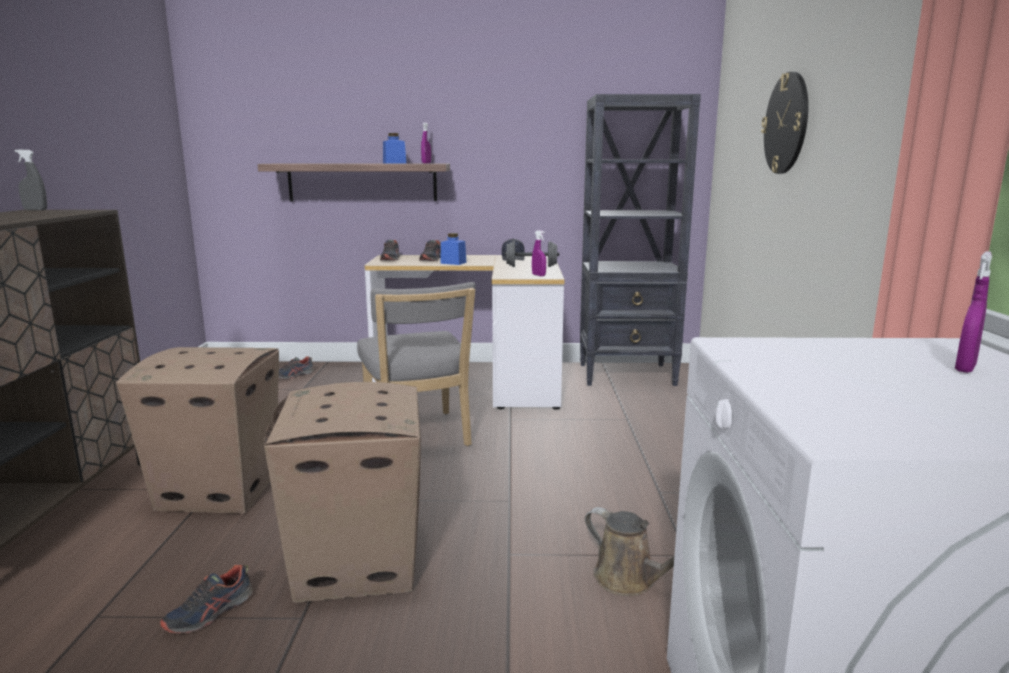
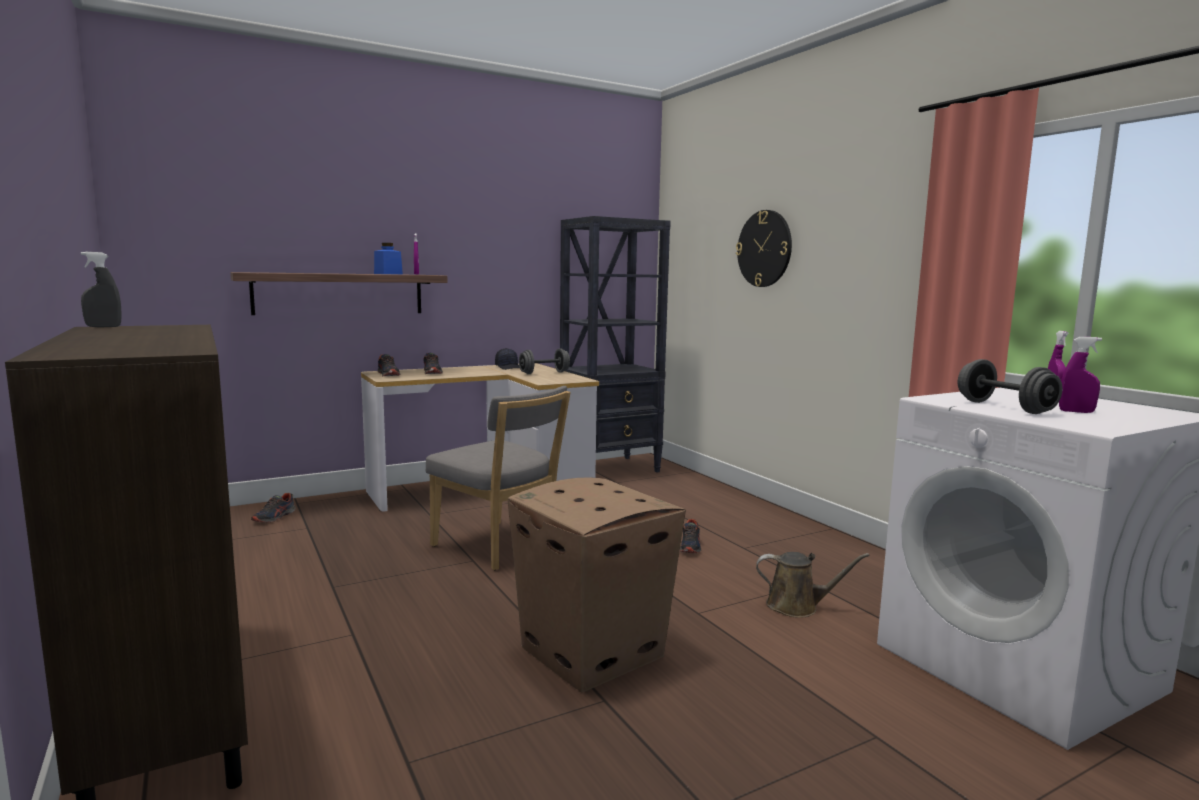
camera: 30 degrees left, 5 degrees down
cardboard box [116,347,279,514] -> none
shoe [160,565,253,633] -> shoe moved to [680,519,701,553]
blue jar [440,233,467,265] -> none
purple spray bottle [532,230,546,276] -> purple spray bottle moved to [1059,337,1102,413]
none -> grey dumbbell [958,359,1063,414]

